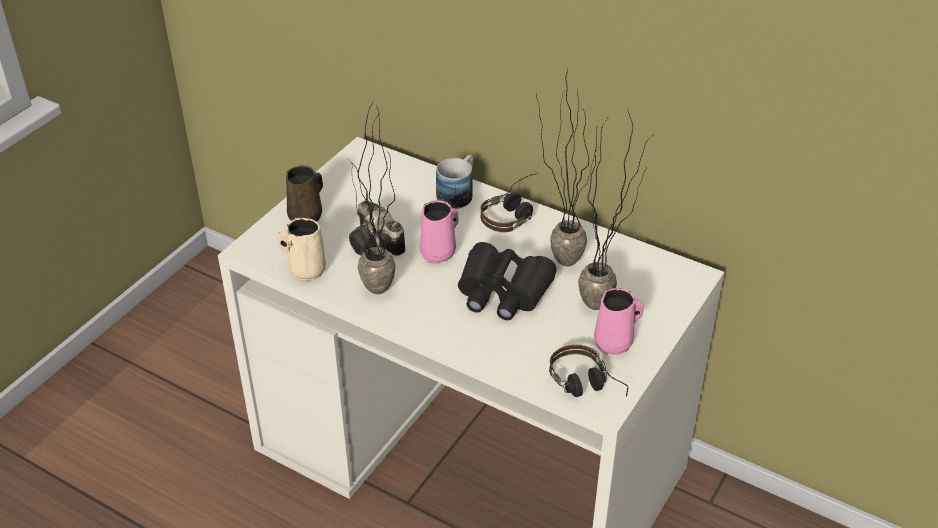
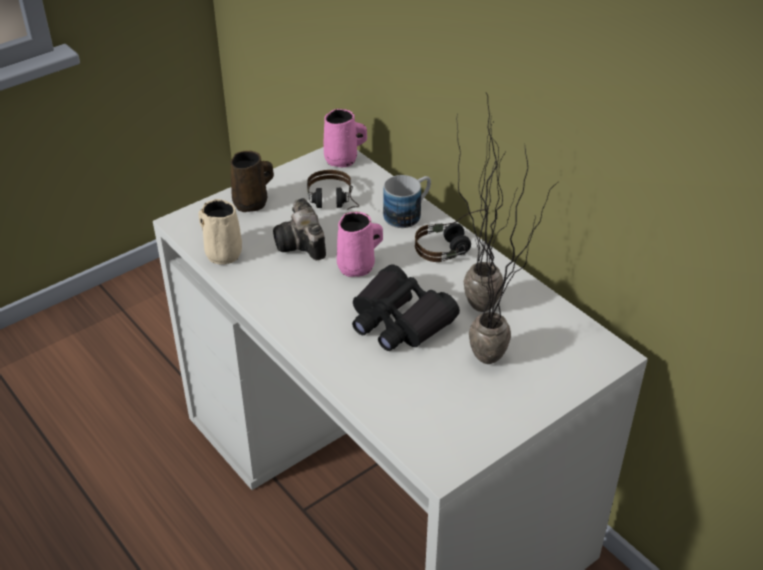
camera: 20 degrees right, 0 degrees up
potted plant [349,104,396,294] -> none
headphones [549,345,628,397] -> headphones moved to [307,170,359,210]
pink mug [594,288,644,354] -> pink mug moved to [324,109,367,167]

